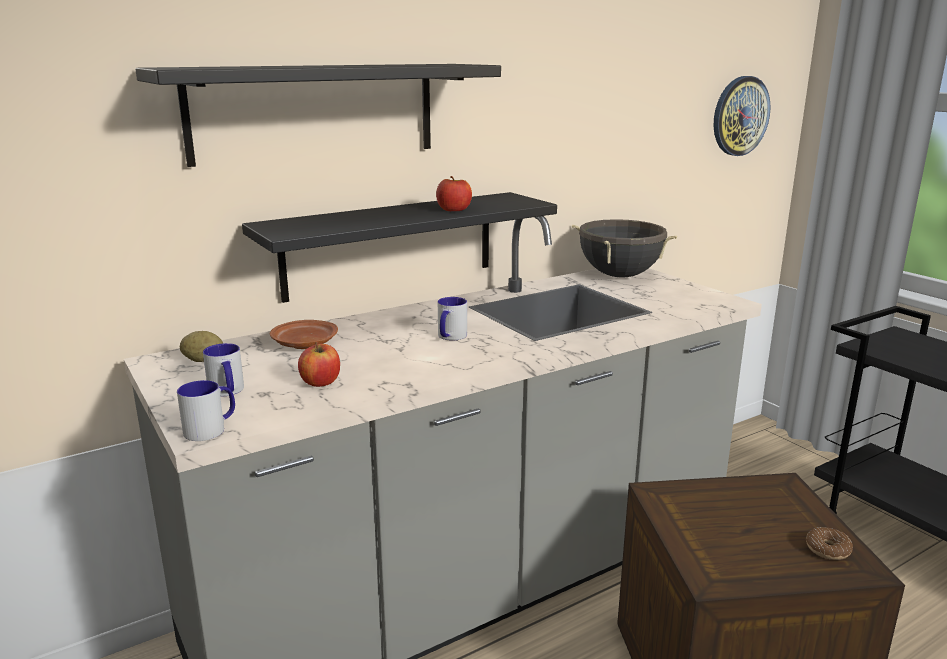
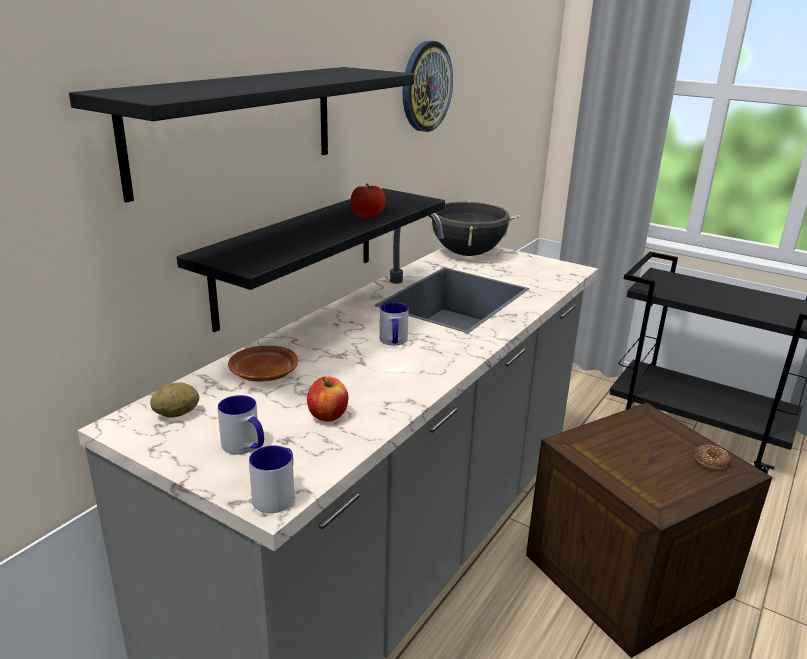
camera: 25 degrees left, 5 degrees up
wall clock [714,76,770,156] -> wall clock moved to [402,41,453,132]

